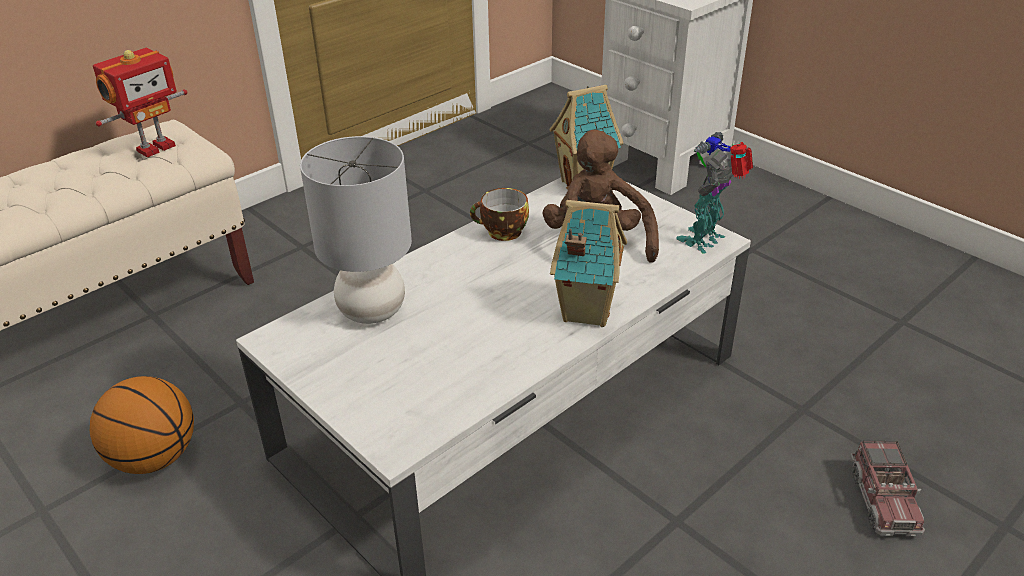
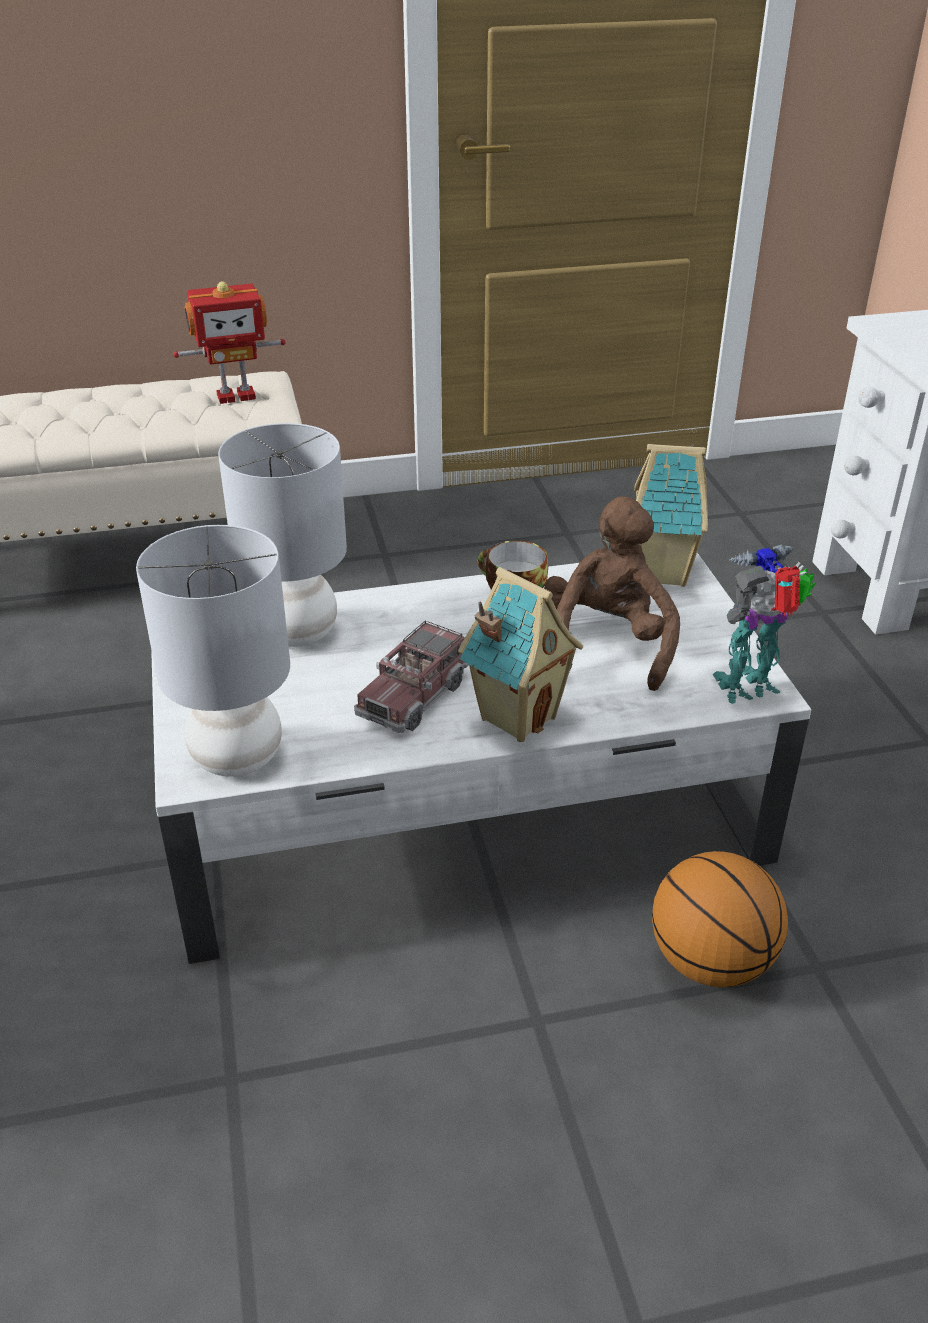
camera: 30 degrees right, 0 degrees up
basketball [90,376,194,474] -> basketball moved to [652,851,788,987]
toy truck [850,441,925,536] -> toy truck moved to [354,621,469,733]
none -> grey table lamp [136,525,290,777]

